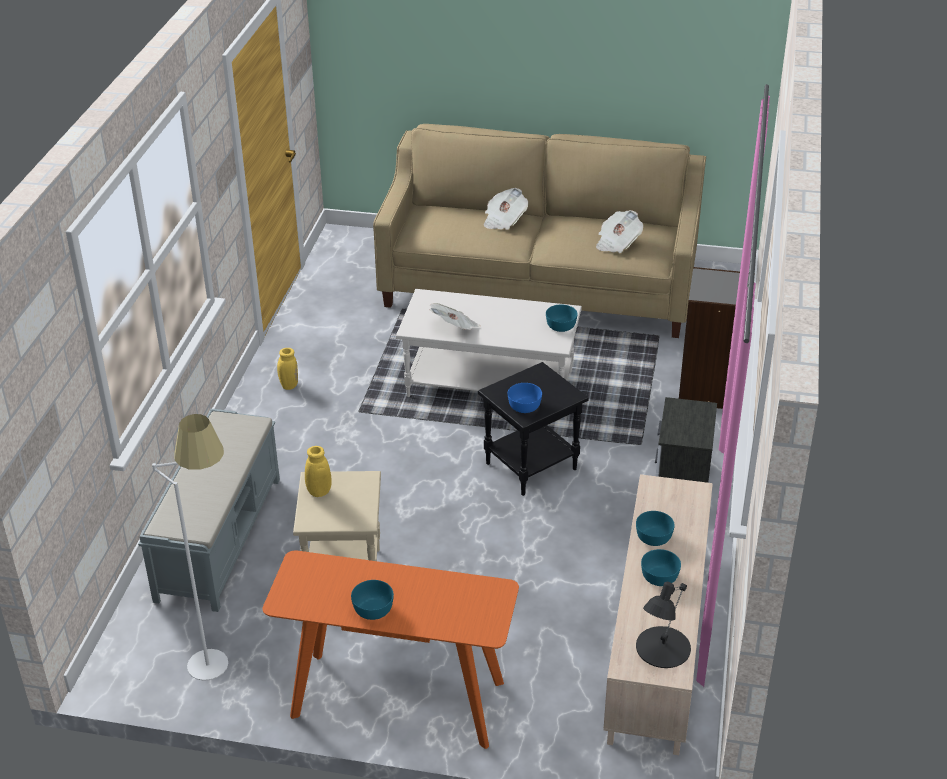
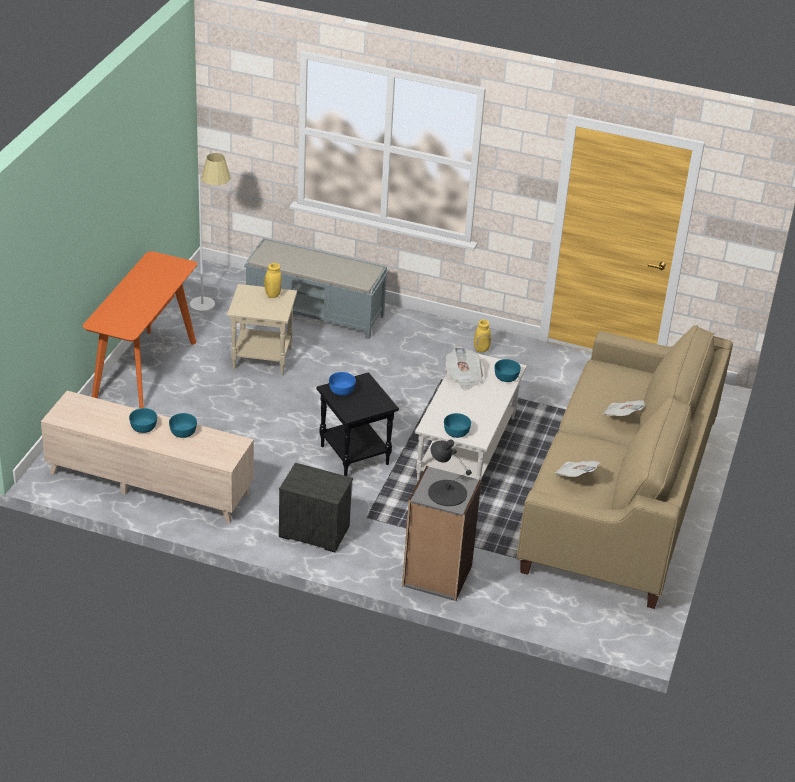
camera: 95 degrees right, 0 degrees up
turquoise bowl [351,580,394,620] -> turquoise bowl moved to [495,359,521,382]
black table lamp [636,582,691,668] -> black table lamp moved to [428,439,472,506]

